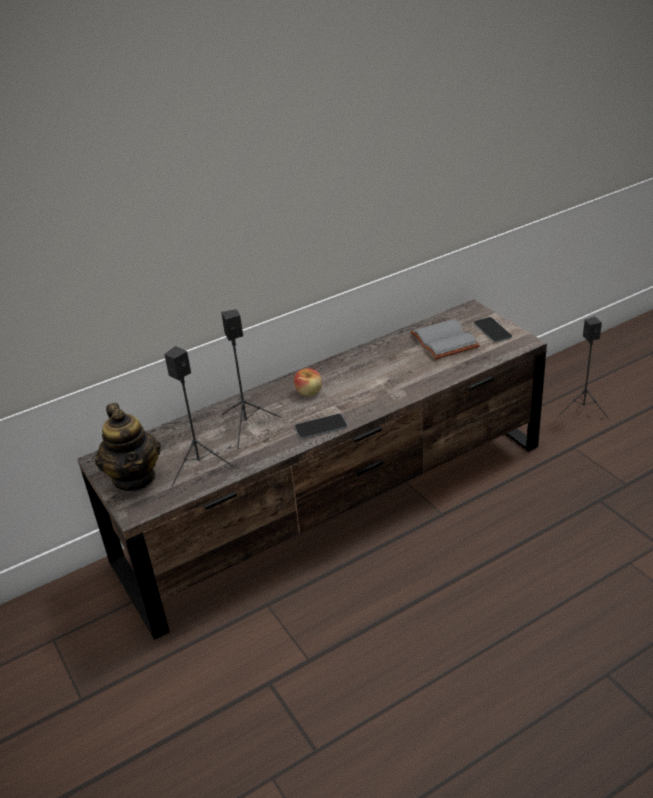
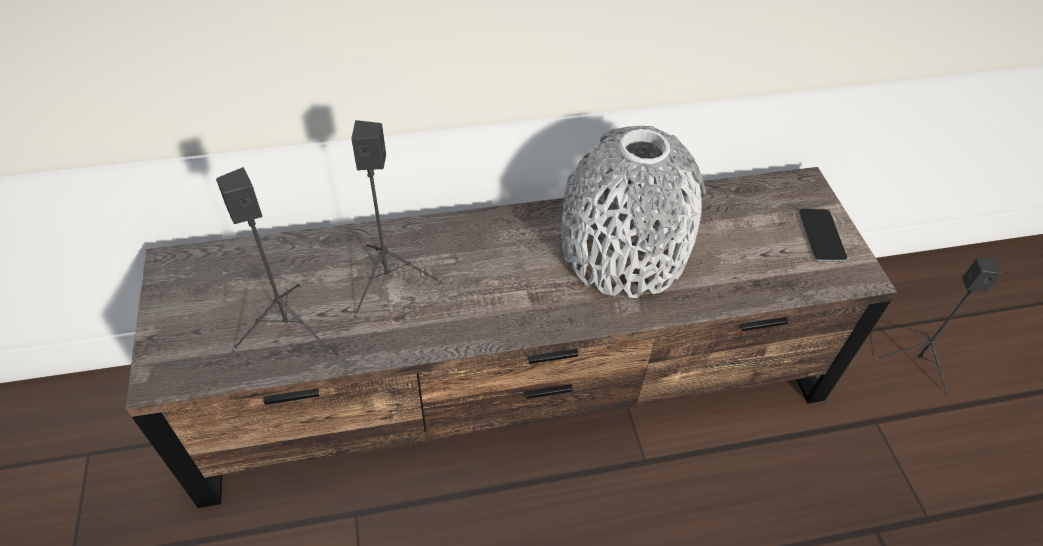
camera: 15 degrees right, 15 degrees up
teapot [95,403,161,491] -> none
apple [294,368,322,396] -> none
phone [295,414,347,439] -> none
grey book [411,319,480,359] -> none
none -> grey vase [562,126,706,298]

